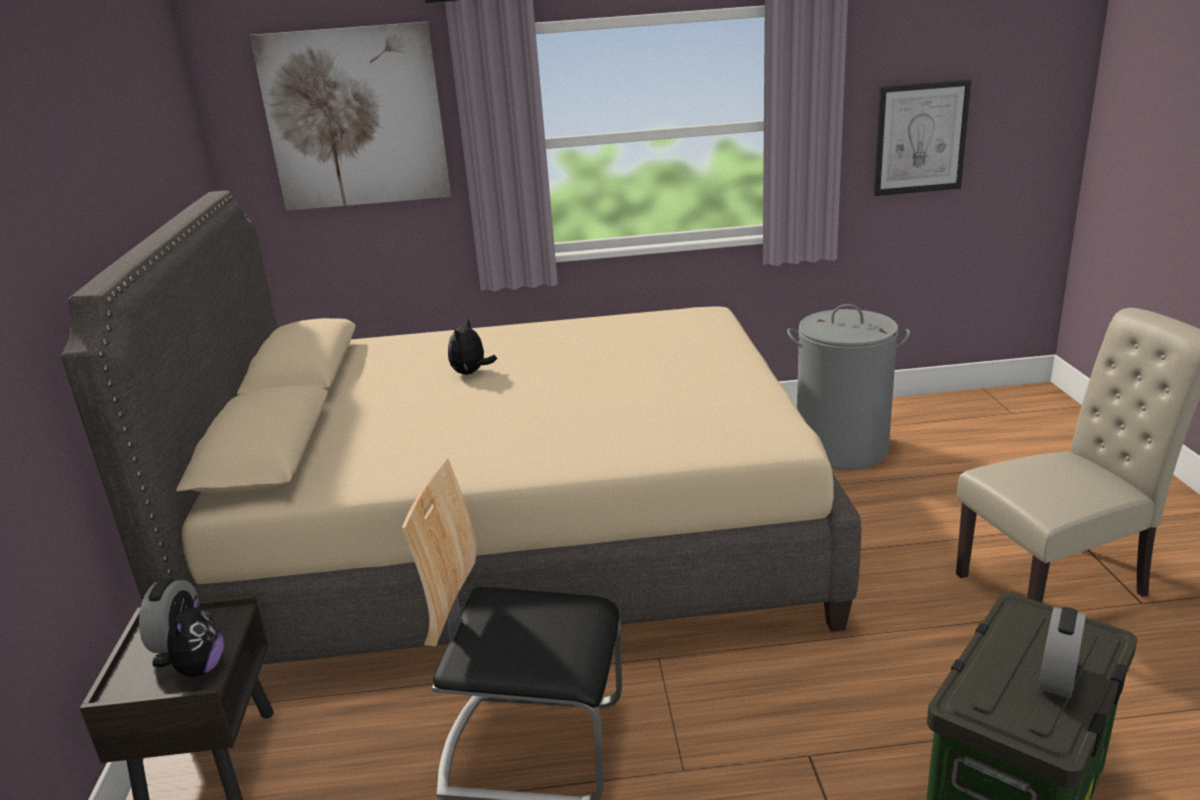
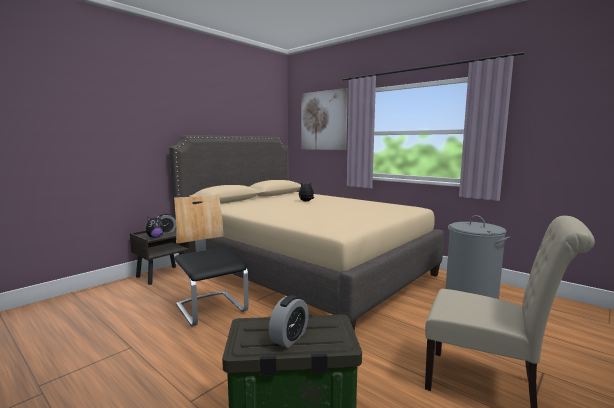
camera: 45 degrees right, 15 degrees down
picture [874,79,971,196] -> none
alarm clock [1038,607,1086,698] -> alarm clock turned 135 degrees clockwise [269,295,309,348]

